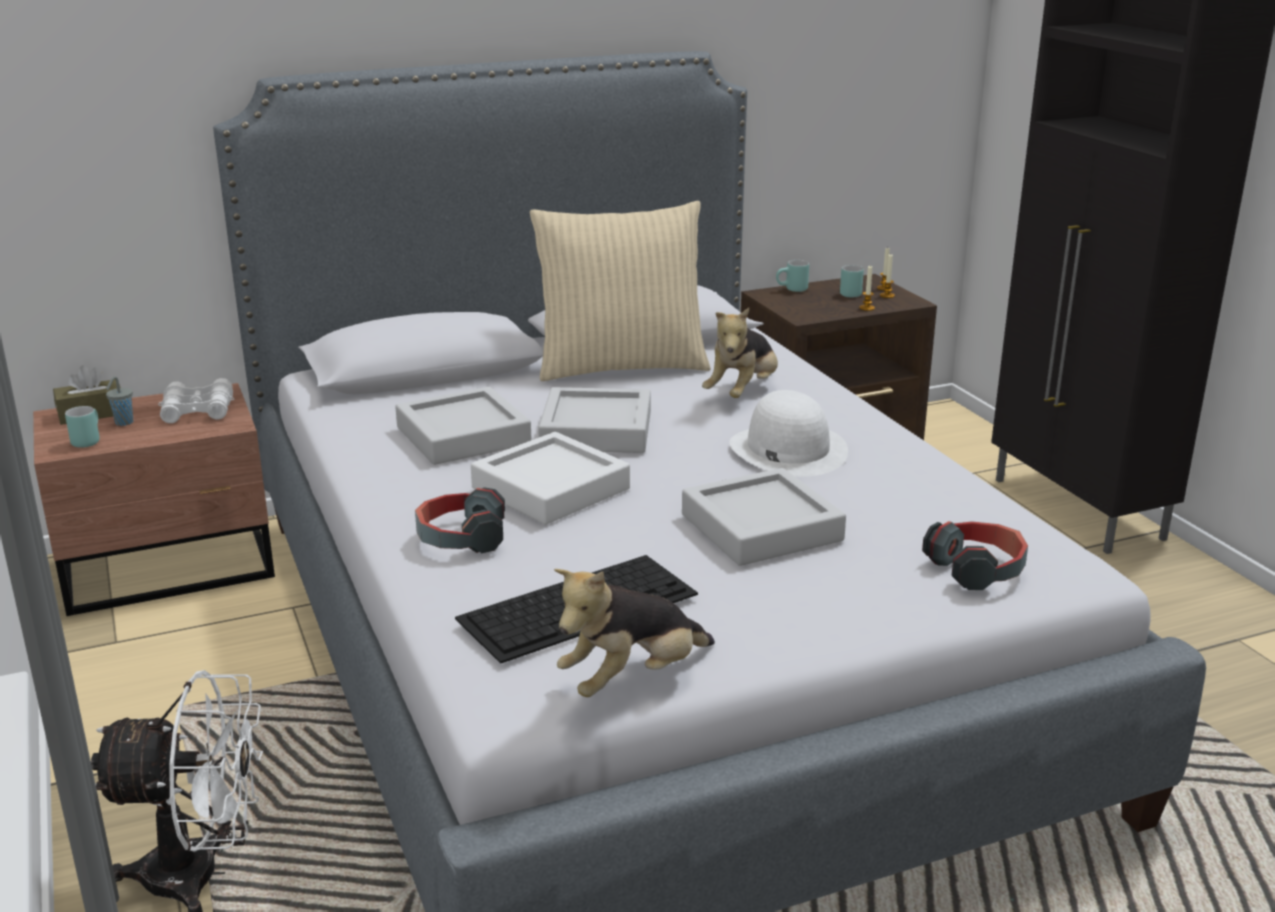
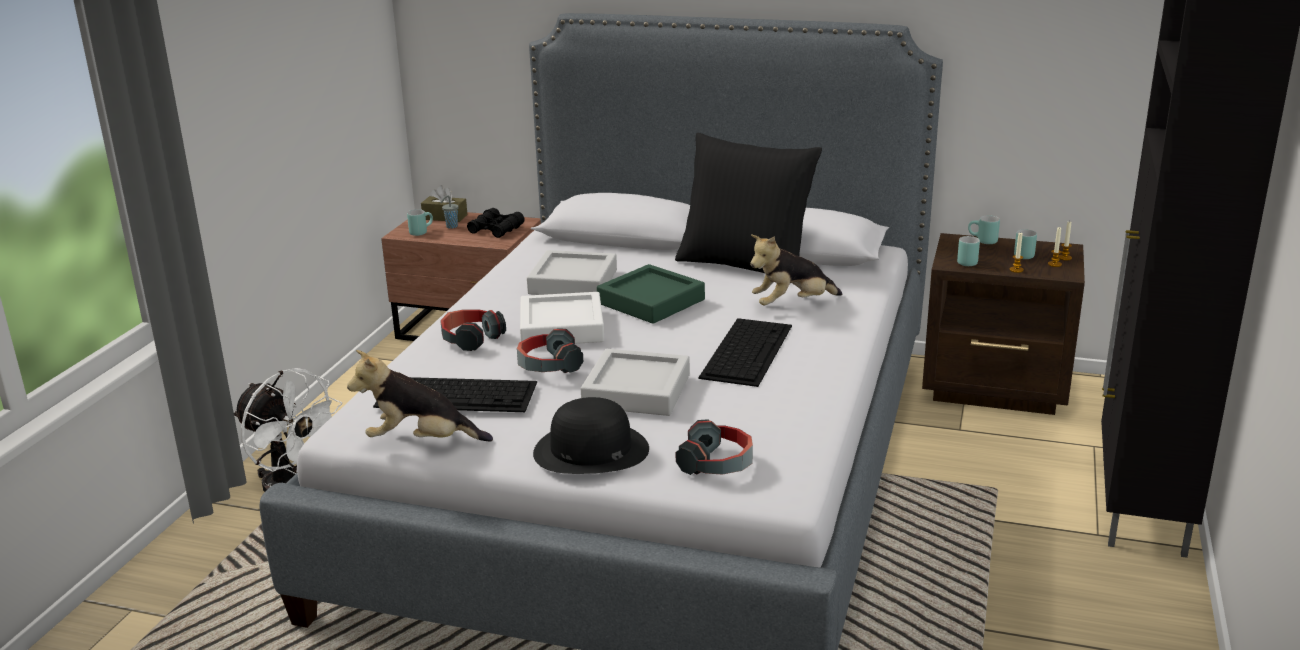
camera: 40 degrees right, 0 degrees up
white binoculars [158,378,234,423] -> black binoculars [467,208,525,238]
beige pillow [530,201,711,381] -> black pillow [675,133,822,273]
grey tray [538,387,651,453] -> green tray [597,264,705,324]
white hat [729,390,848,477] -> keyboard [698,318,792,387]
none -> headphones [517,328,583,373]
none -> black hat [533,397,649,474]
none -> turquoise mug [957,236,980,266]

